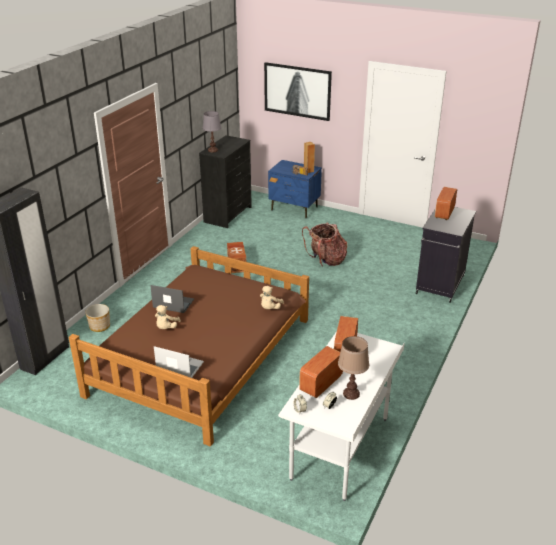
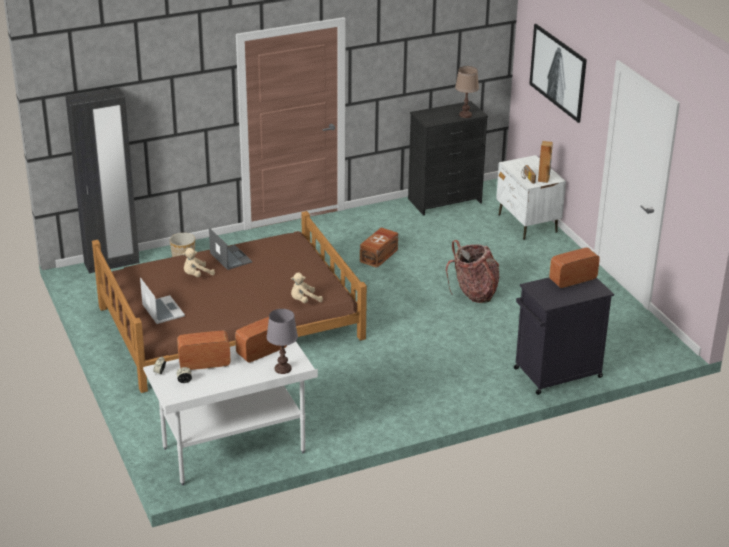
camera: 40 degrees right, 0 degrees up
grey table lamp [203,111,221,152] -> grey table lamp moved to [266,309,298,374]
blue nightstand [268,160,322,218] -> white nightstand [496,155,566,240]
brown table lamp [338,336,369,400] -> brown table lamp moved to [455,66,479,118]

